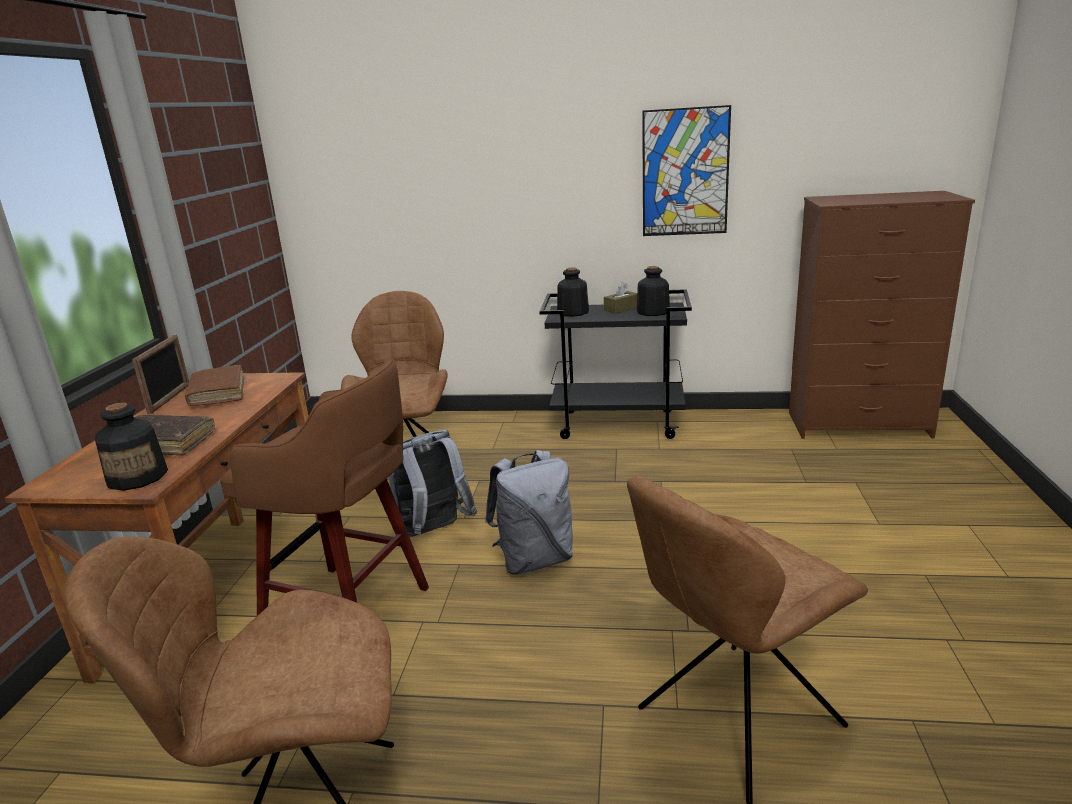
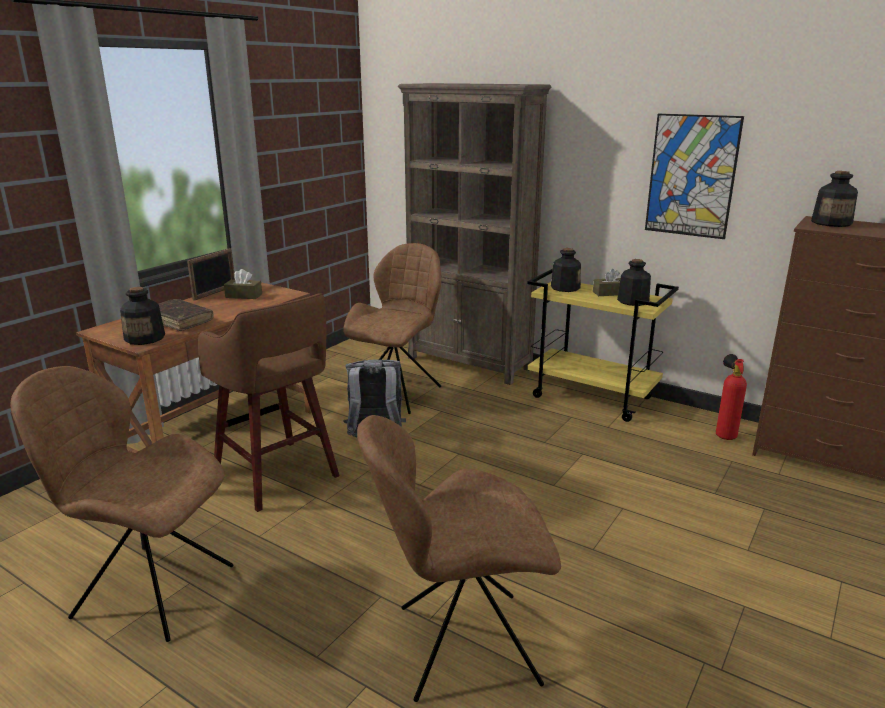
camera: 25 degrees right, 0 degrees up
brown book [185,365,244,406] -> brown tissue box [224,269,262,299]
grey backpack [485,450,573,575] -> none
black cart [539,289,692,439] -> yellow cart [527,269,679,422]
none -> brown bookcase [398,83,551,385]
none -> fire extinguisher [716,354,747,440]
none -> bottle [811,171,858,227]

